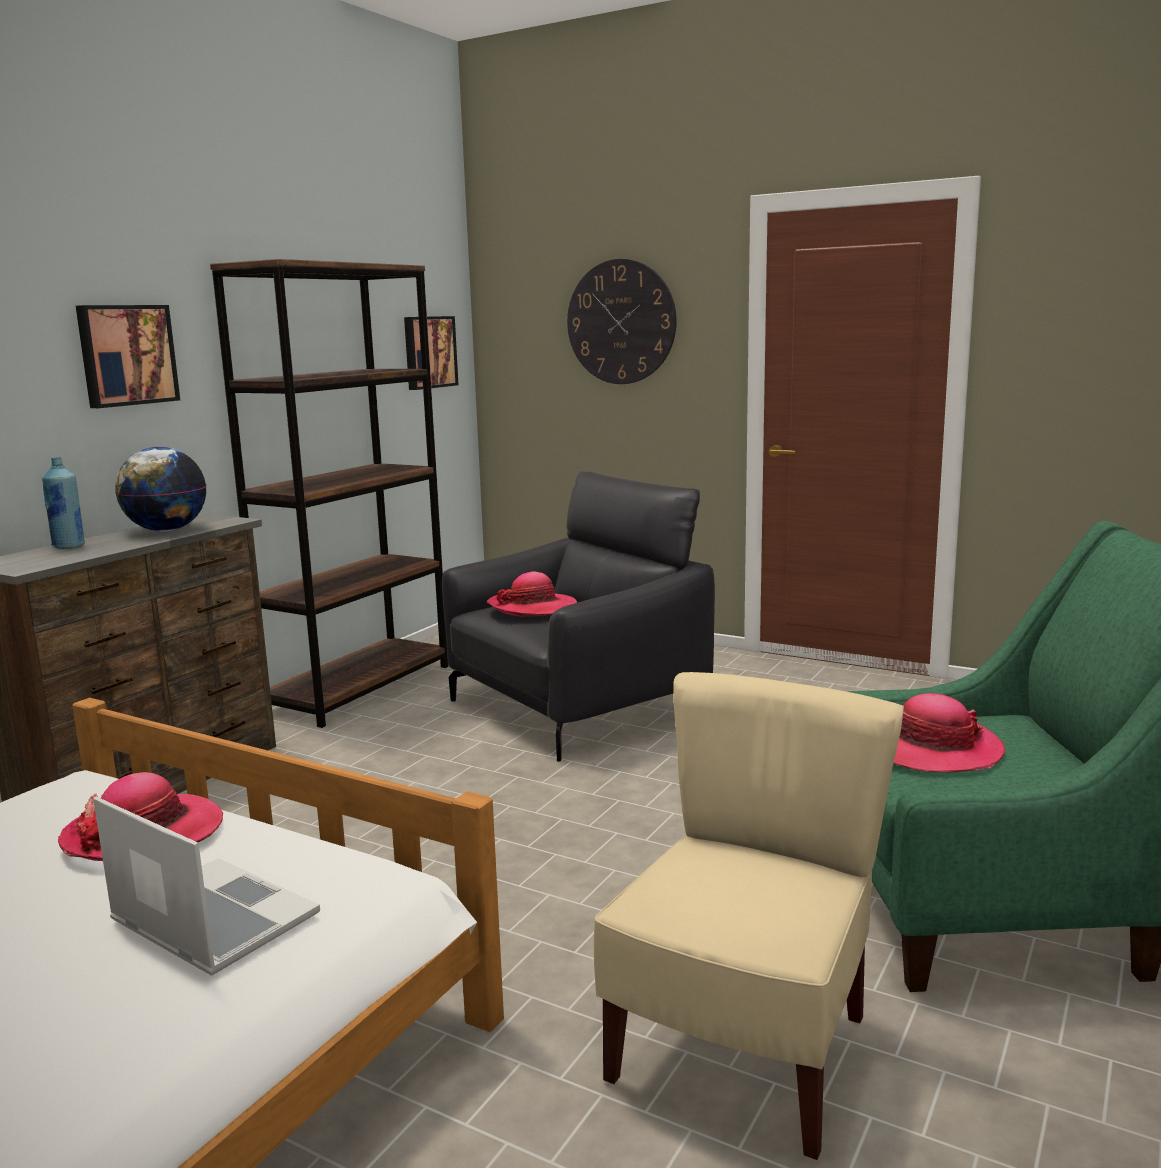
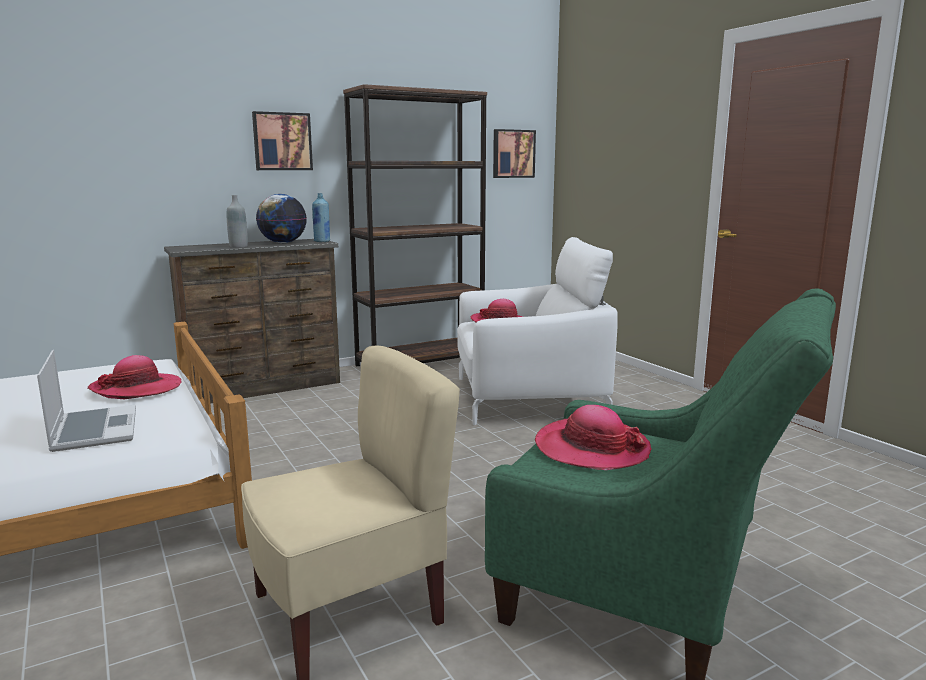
camera: 30 degrees right, 0 degrees up
blue bottle [42,457,85,549] -> blue bottle moved to [312,193,330,242]
black armchair [442,471,715,762] -> white armchair [457,237,618,425]
wall clock [567,259,676,384] -> none
none -> grey bottle [227,195,248,248]

